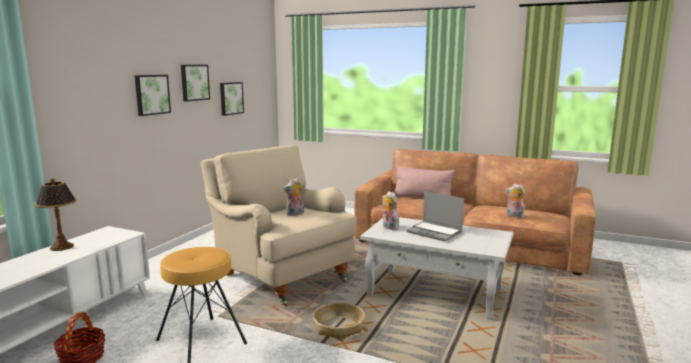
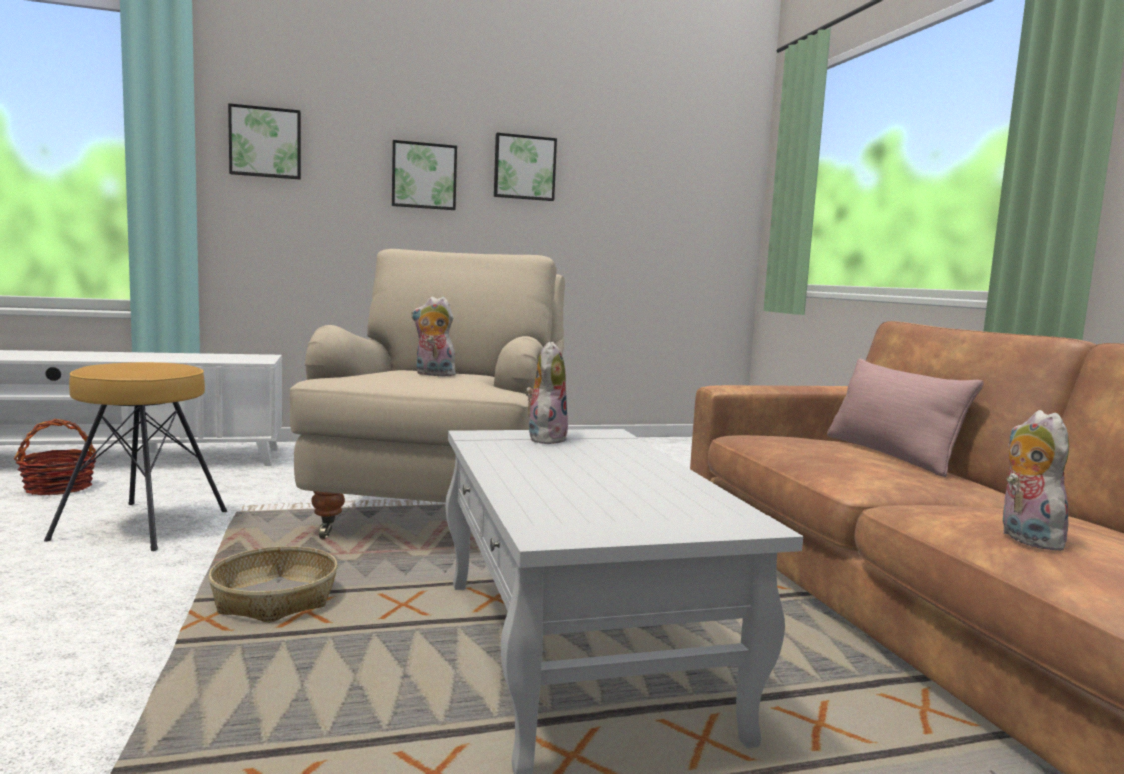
camera: 50 degrees right, 5 degrees down
table lamp [34,178,77,251] -> none
picture [220,82,244,116] -> picture moved to [228,103,301,180]
laptop [406,191,464,242] -> none

